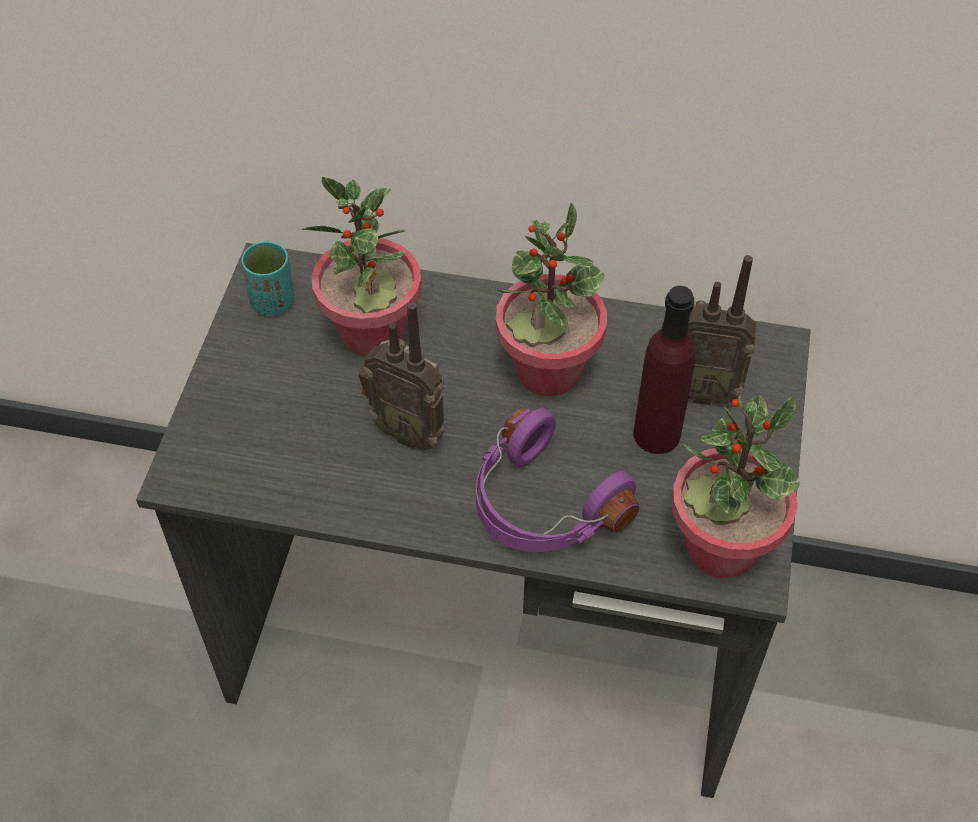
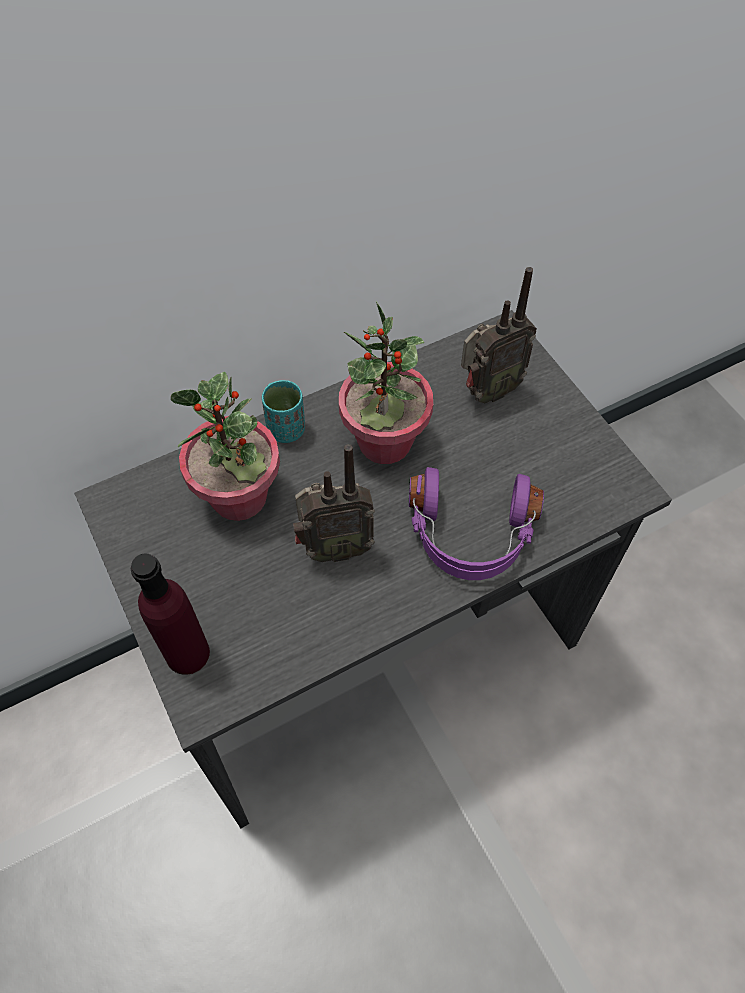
camera: 40 degrees left, 5 degrees up
turquoise cup [241,241,294,315] -> turquoise cup moved to [262,380,305,443]
purple bottle [633,286,696,454] -> purple bottle moved to [131,553,210,675]
potted plant [672,395,800,578] -> none

